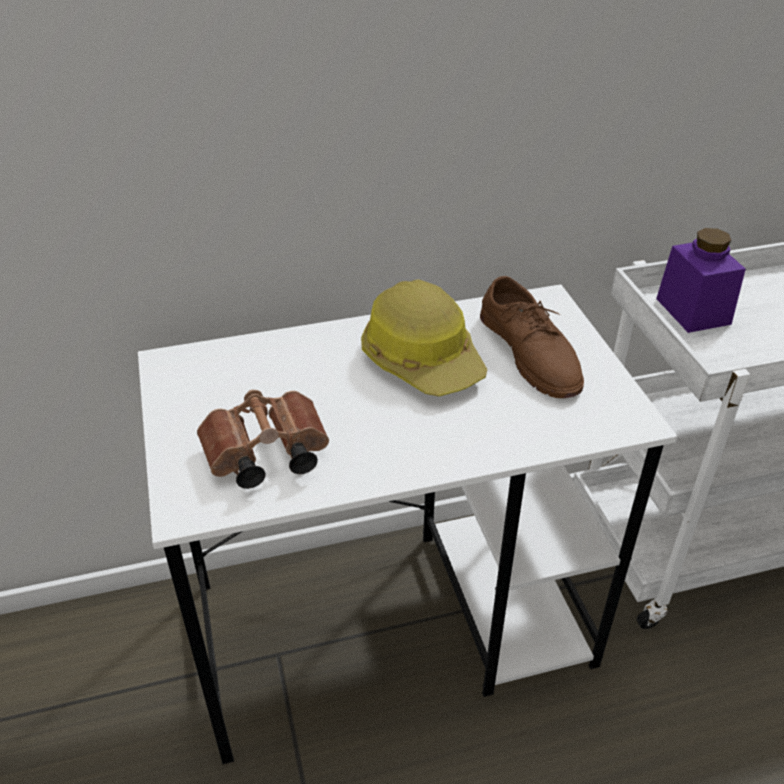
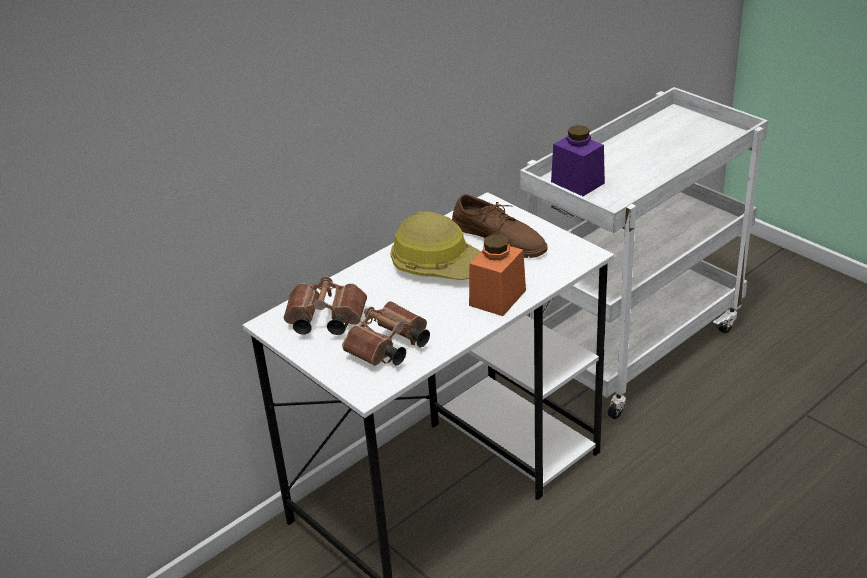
camera: 25 degrees left, 5 degrees down
none -> brown binoculars [284,276,367,335]
none -> orange jar [469,234,526,316]

